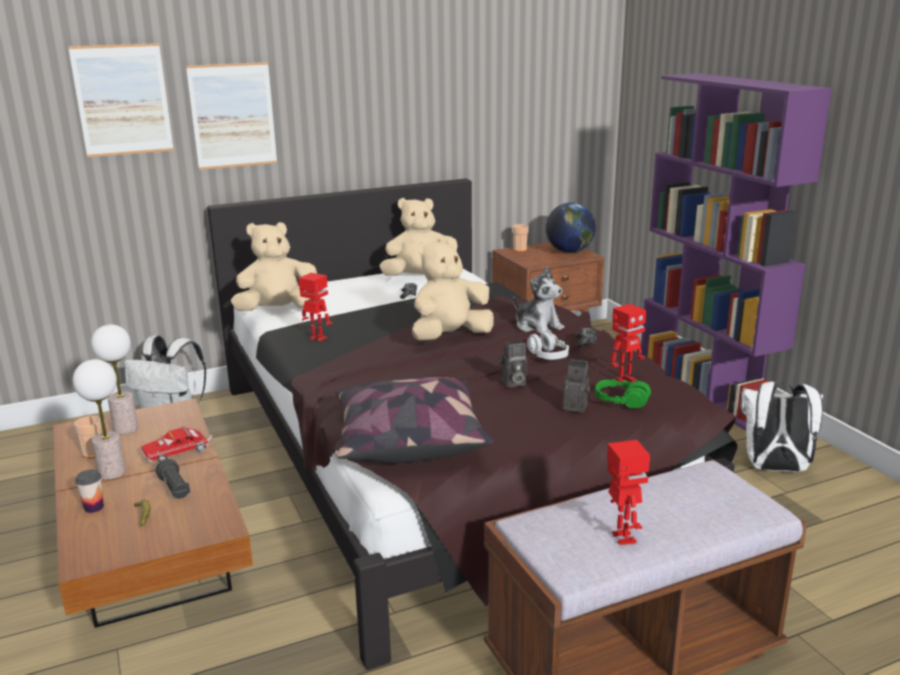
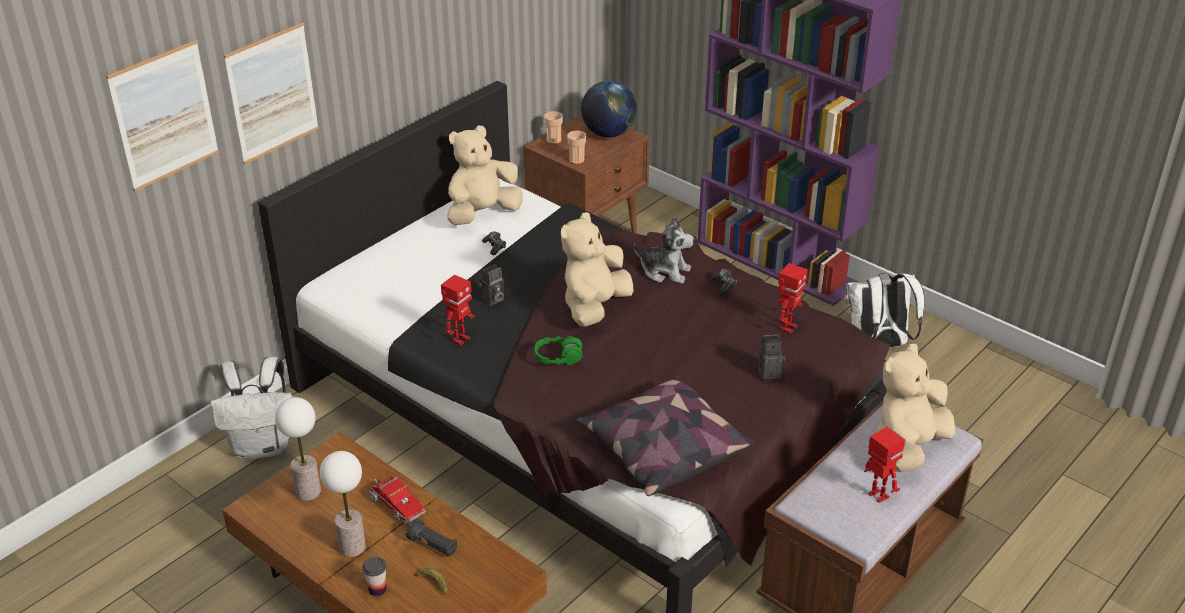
camera: 25 degrees left, 15 degrees up
cup [75,416,101,459] -> cup moved to [567,131,586,164]
toy truck [141,426,212,463] -> toy truck turned 75 degrees counterclockwise [369,477,426,524]
beige plush toy [231,222,317,311] -> beige plush toy moved to [877,344,955,472]
toy robot [298,273,333,342] -> toy robot turned 120 degrees clockwise [441,275,474,346]
camera [499,341,528,387] -> camera moved to [477,264,504,306]
grey headphones [527,332,569,360] -> none
green headphones [595,379,651,408] -> green headphones moved to [534,336,583,365]

